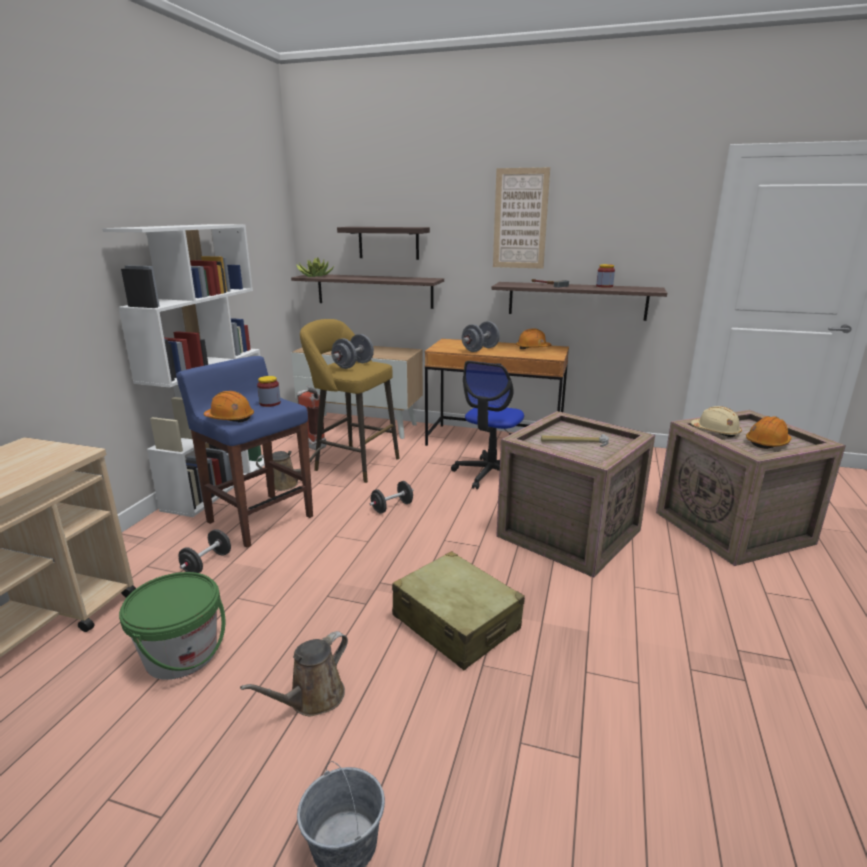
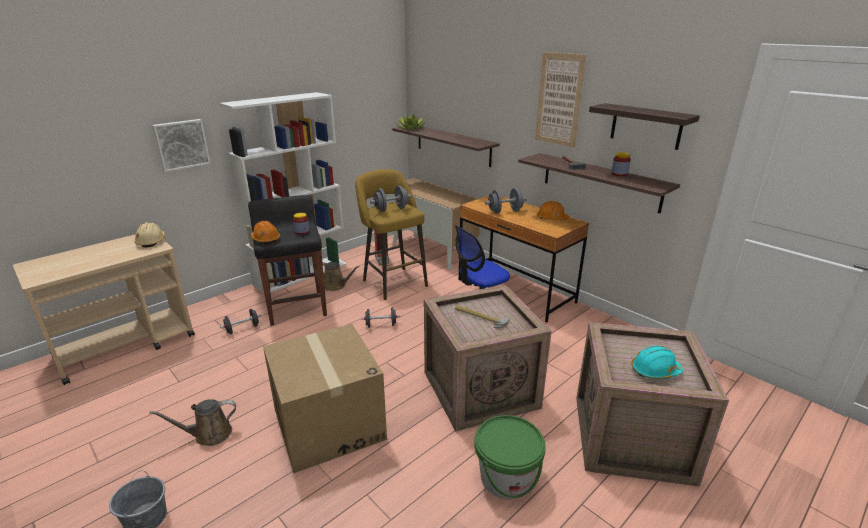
camera: 30 degrees right, 5 degrees up
green bucket [119,572,225,680] -> green bucket moved to [474,415,546,500]
blue stool [176,356,313,548] -> black stool [248,195,327,326]
shelf [337,227,430,260] -> shelf moved to [589,103,700,150]
beige suitcase [392,551,525,670] -> cardboard box [263,324,387,473]
beige hard hat [691,406,742,437] -> beige hard hat moved to [134,222,165,247]
orange hard hat [746,416,791,449] -> turquoise hard hat [631,345,683,379]
none -> picture [152,119,211,172]

